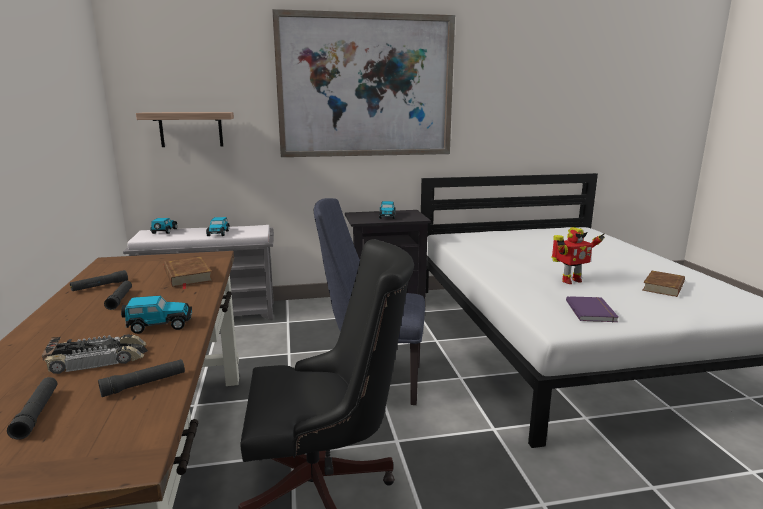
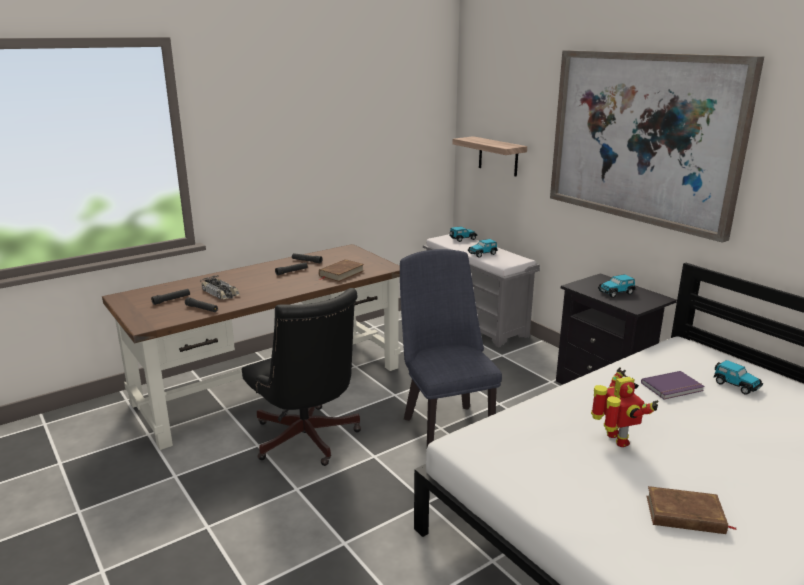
camera: 65 degrees right, 5 degrees up
toy car [121,296,192,334] -> toy car moved to [714,360,763,395]
toy robot [551,227,605,284] -> toy robot turned 150 degrees counterclockwise [591,367,658,447]
purple book [566,296,619,322] -> purple book moved to [641,371,705,399]

